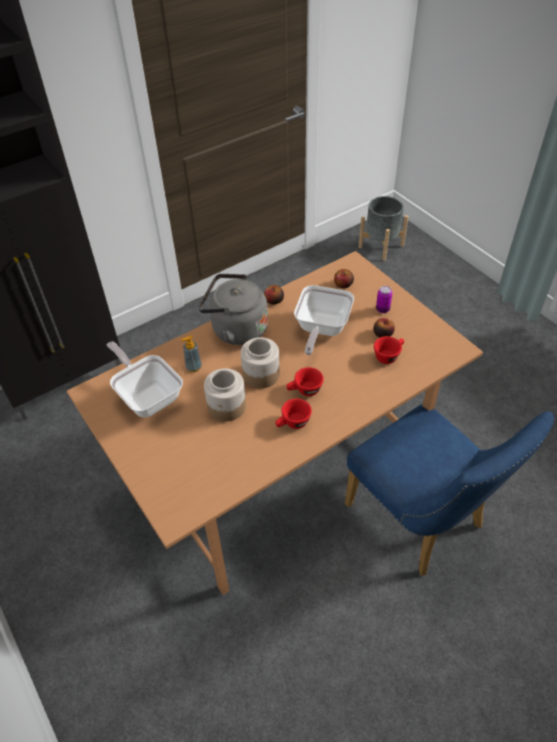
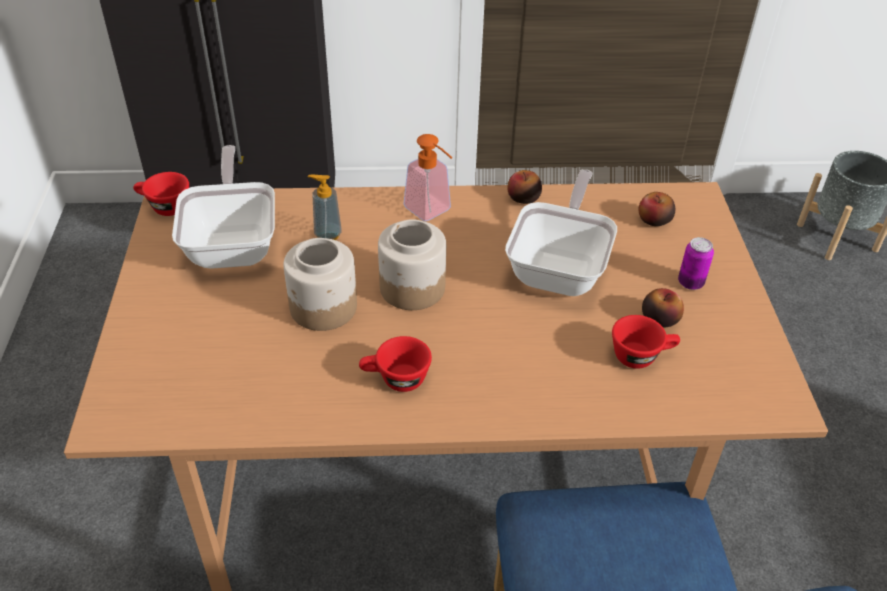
camera: 30 degrees right, 5 degrees down
grey kettle [198,274,268,345] -> soap dispenser [403,134,452,221]
red cup [286,367,324,396] -> red cup moved to [133,172,189,216]
frying pan [294,285,354,355] -> frying pan turned 150 degrees clockwise [505,169,617,296]

